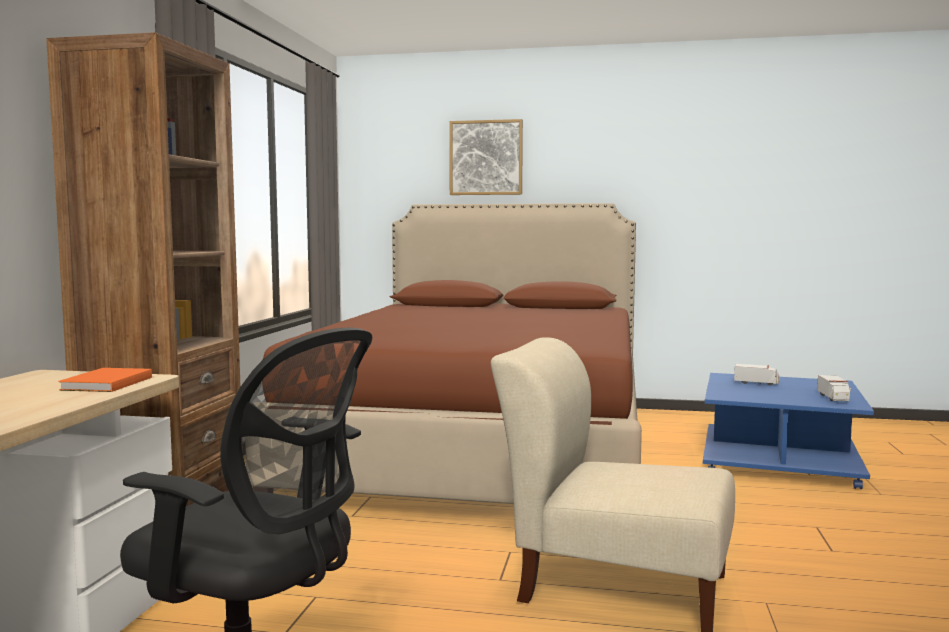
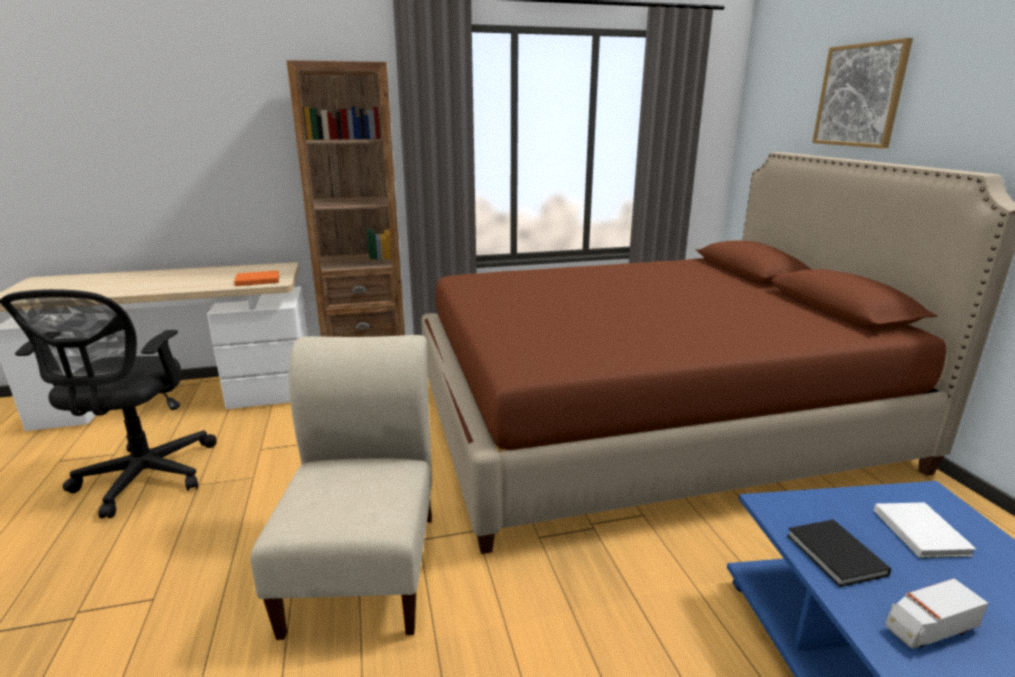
camera: 65 degrees right, 15 degrees up
toy truck [734,364,779,386] -> white book [874,502,976,558]
none -> black book [787,520,891,587]

